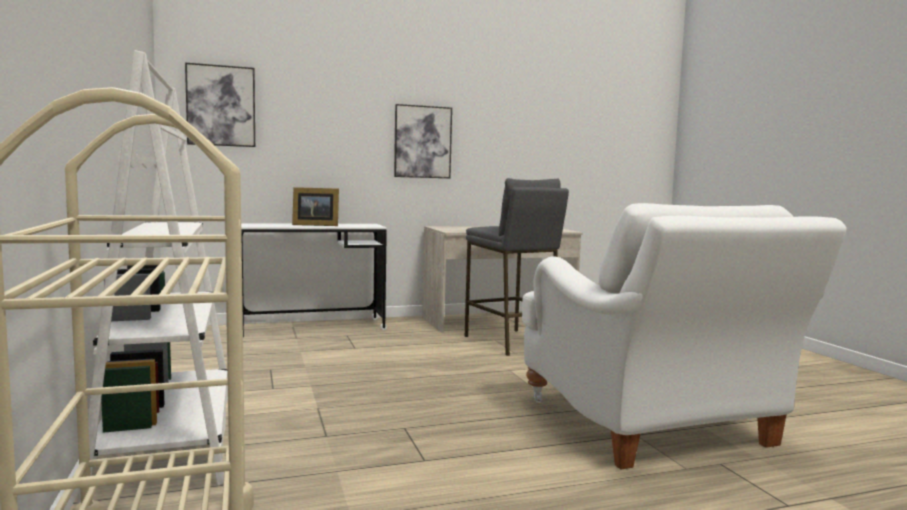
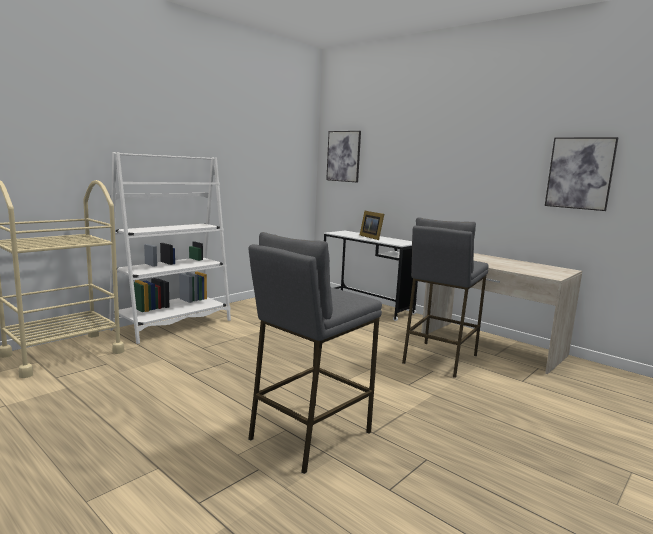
camera: 60 degrees right, 5 degrees up
picture [394,104,452,178] -> picture moved to [545,137,619,211]
white armchair [522,203,847,469] -> grey stool [248,232,382,474]

